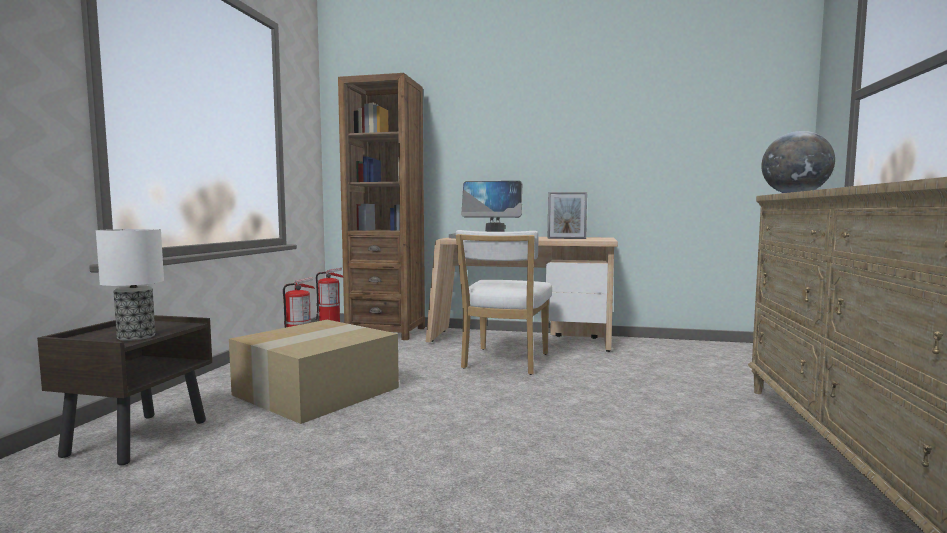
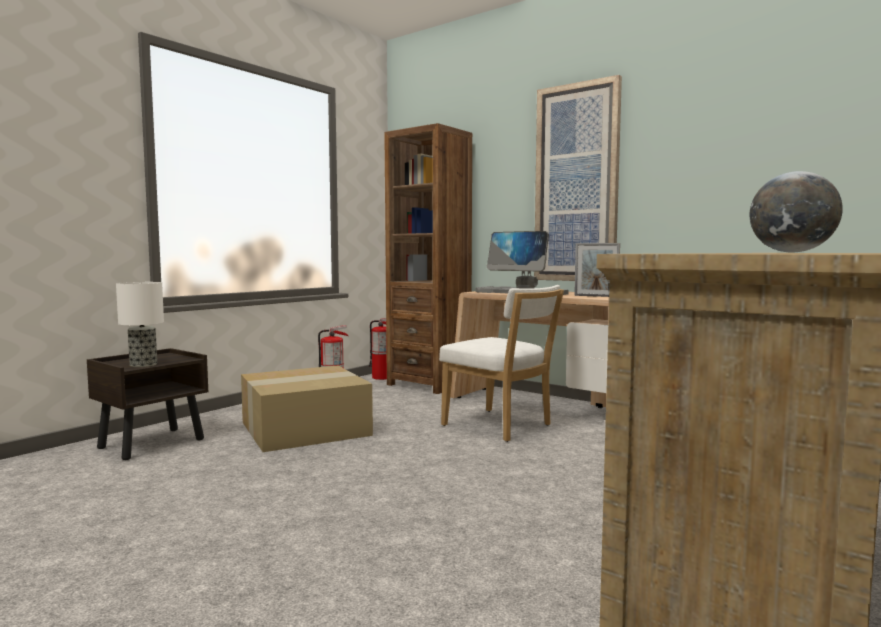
camera: 25 degrees right, 0 degrees up
white chair [456,230,552,375] -> white chair turned 90 degrees counterclockwise [439,285,564,442]
none -> picture [534,75,622,281]

